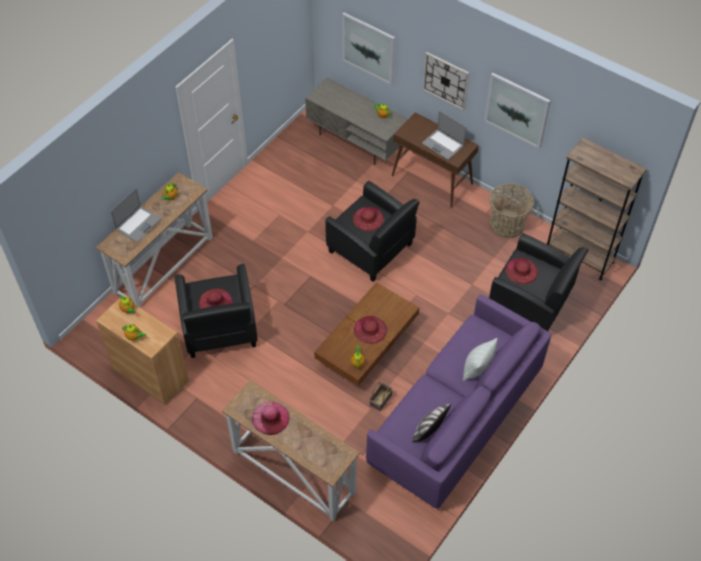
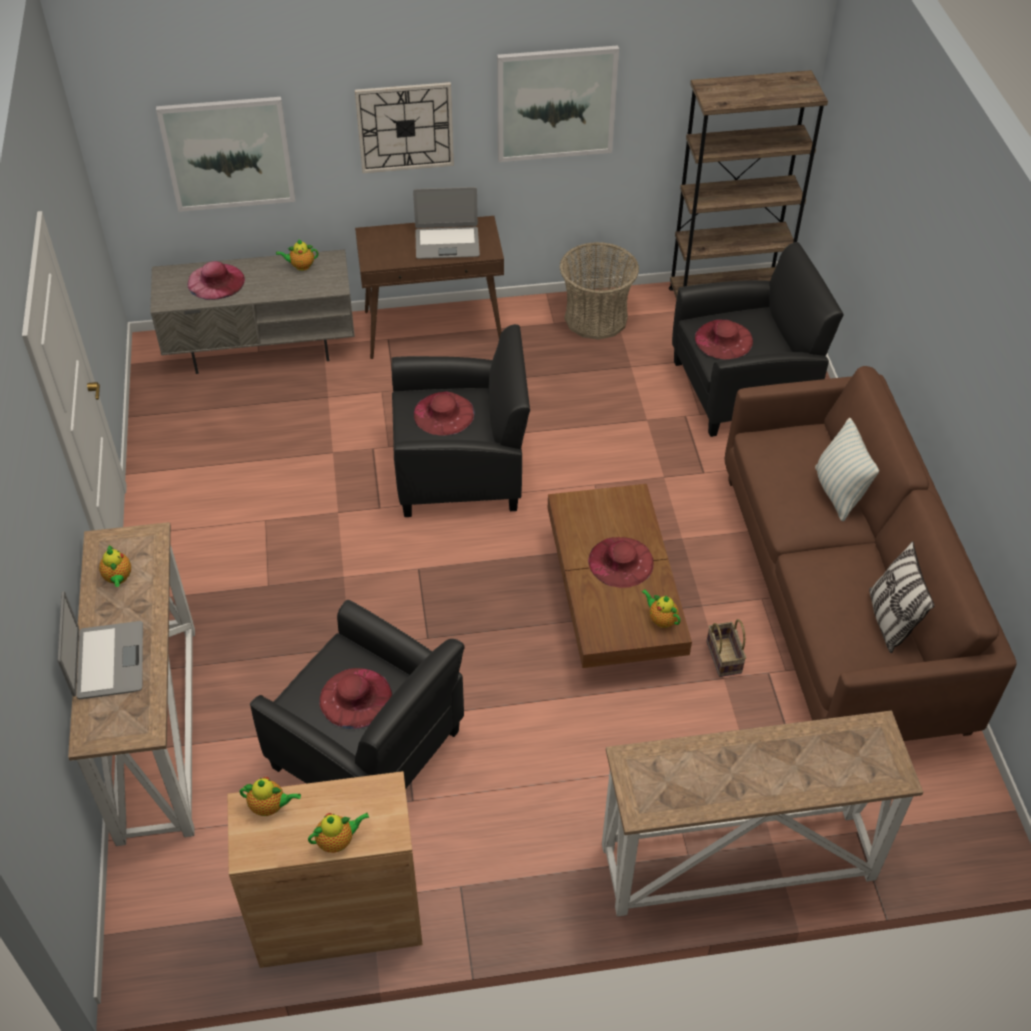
camera: 45 degrees left, 5 degrees down
pink hat [252,402,289,435] -> pink hat moved to [187,261,245,300]
purple sofa [366,294,551,509] -> brown sofa [725,366,1017,741]

